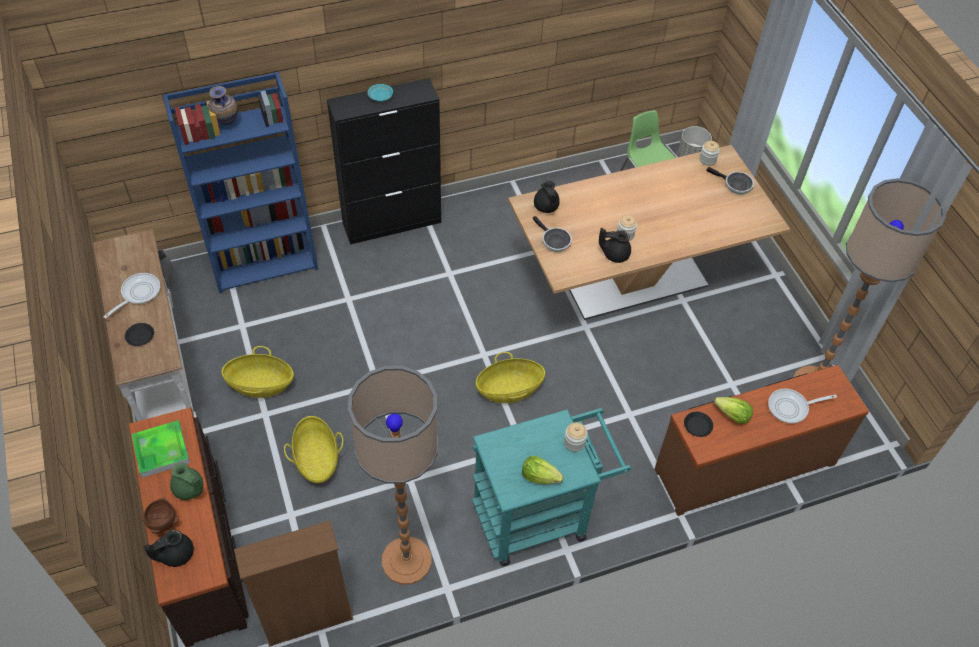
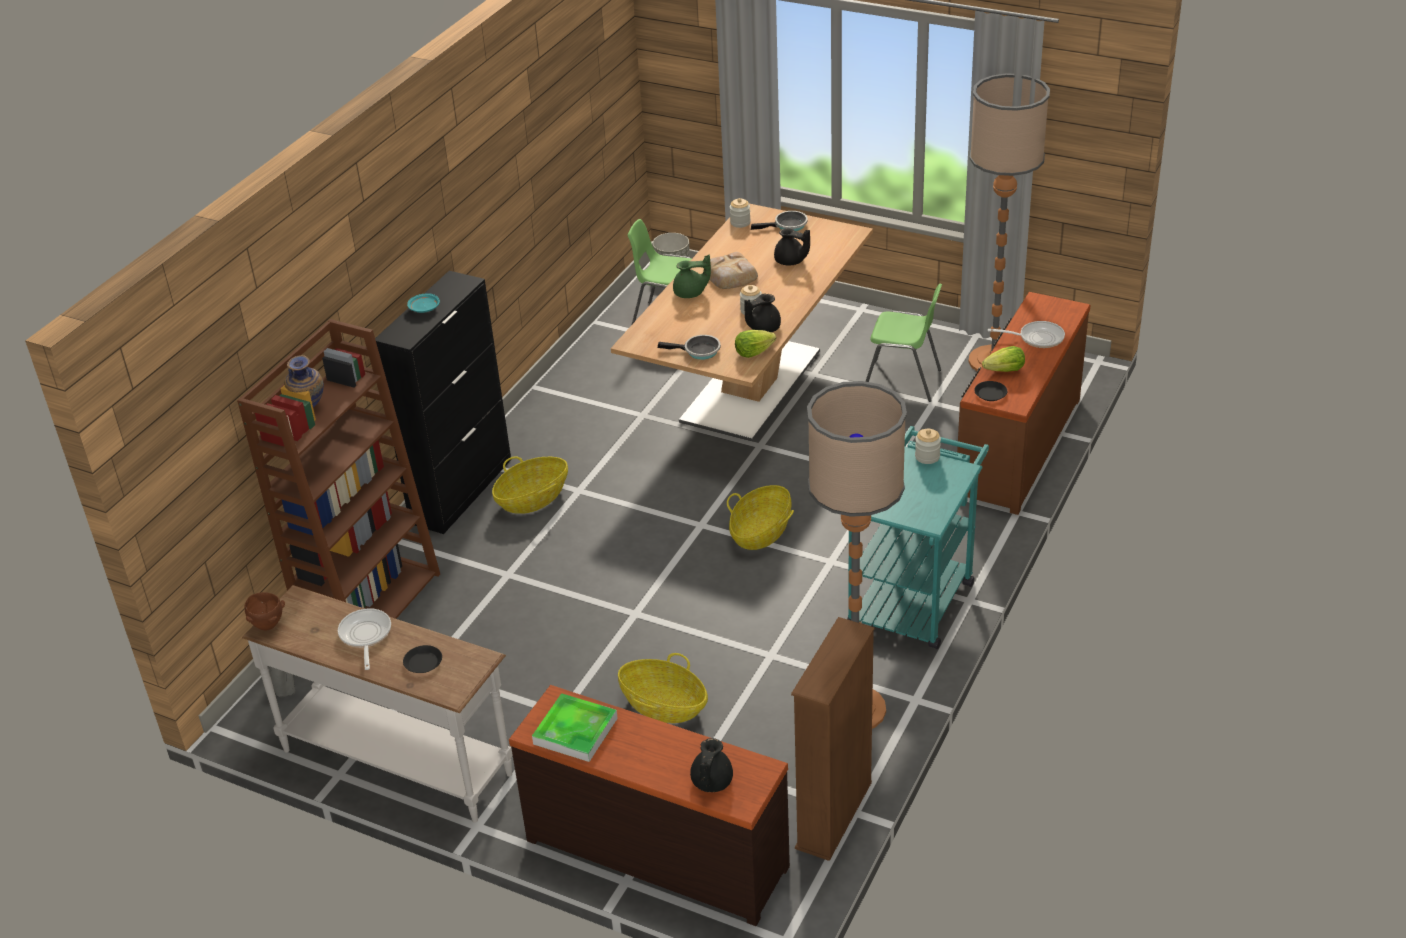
camera: 40 degrees left, 15 degrees down
brown bowl [141,497,179,534] -> brown bowl moved to [245,592,285,630]
blue bookcase [163,72,318,294] -> brown bookcase [237,319,440,619]
green teapot [170,463,204,500] -> green teapot moved to [673,255,711,298]
basket [221,346,294,398] -> basket moved to [492,456,568,514]
lettuce [522,456,564,484] -> lettuce moved to [735,330,776,358]
black teapot [534,180,560,213] -> black teapot moved to [774,228,810,266]
frying pan [768,389,837,424] -> frying pan turned 120 degrees counterclockwise [988,321,1065,348]
none -> bread [709,252,758,289]
none -> green chair [865,283,942,402]

